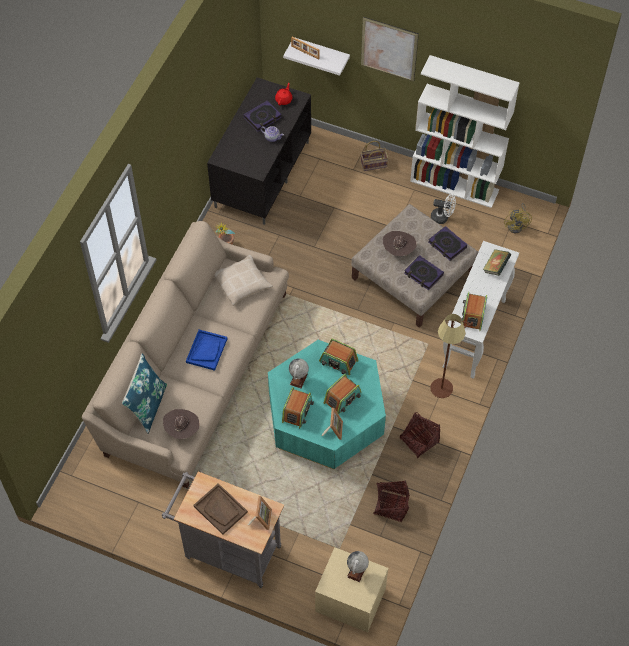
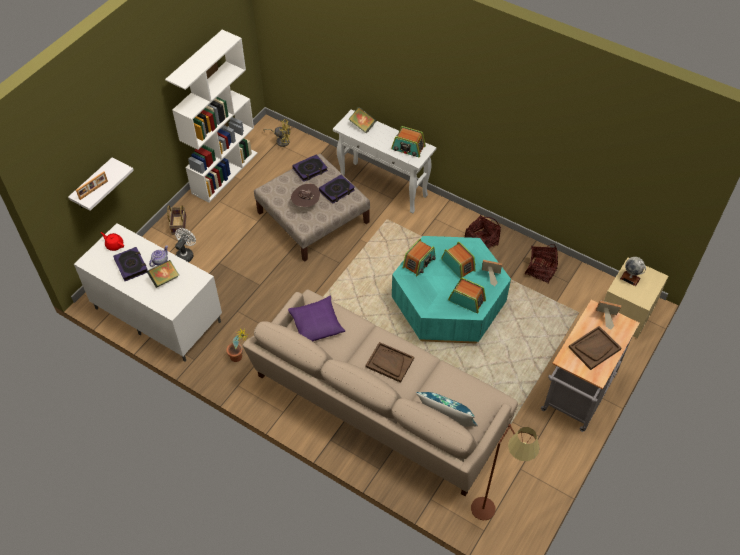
camera: 80 degrees left, 5 degrees down
brown hat [163,409,200,439] -> none
blue tray [186,330,228,371] -> brown tray [365,342,414,383]
black tv stand [207,77,311,225] -> white tv stand [74,223,222,362]
beige pillow [214,255,273,306] -> purple pillow [288,296,345,341]
globe [289,358,309,388] -> none
picture [361,17,419,82] -> none
white fan [431,194,456,224] -> white fan moved to [175,228,196,262]
brown floor lamp [431,314,473,398] -> brown floor lamp moved to [471,424,540,521]
none -> book [147,260,179,288]

